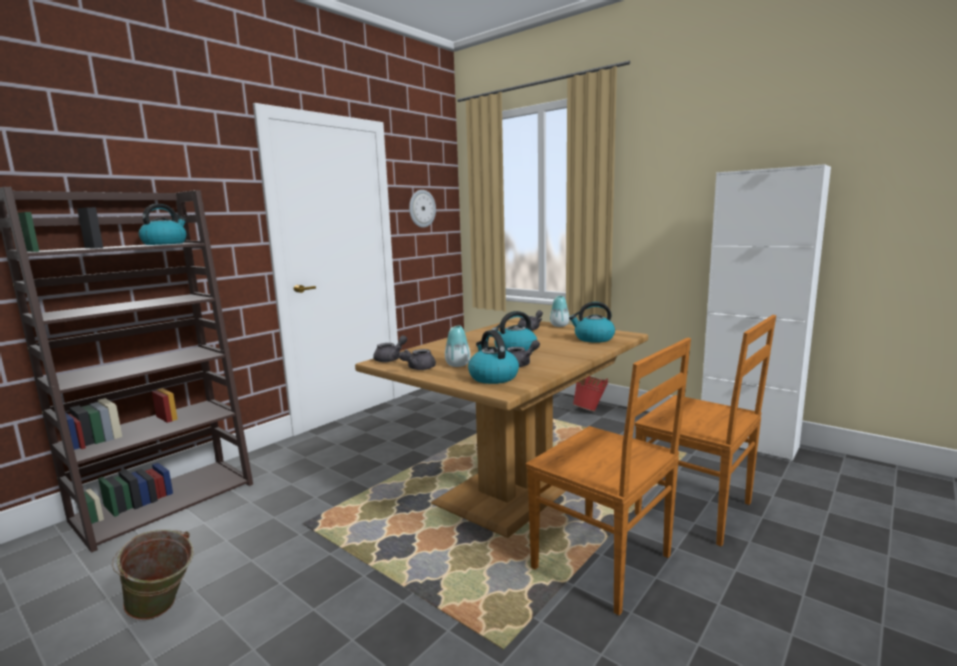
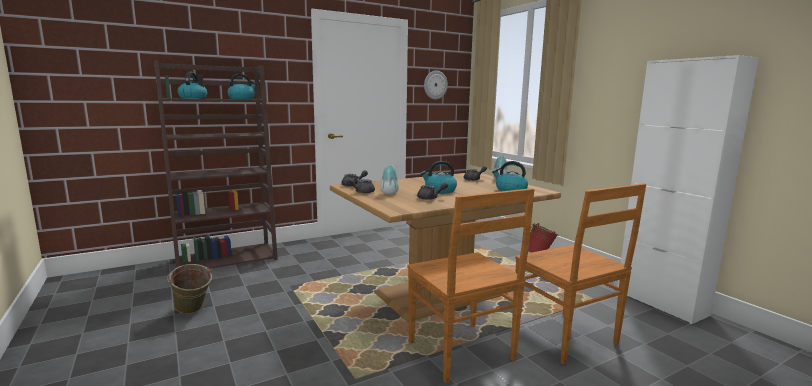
camera: 20 degrees right, 0 degrees up
kettle [468,330,519,384] -> kettle moved to [177,72,207,99]

